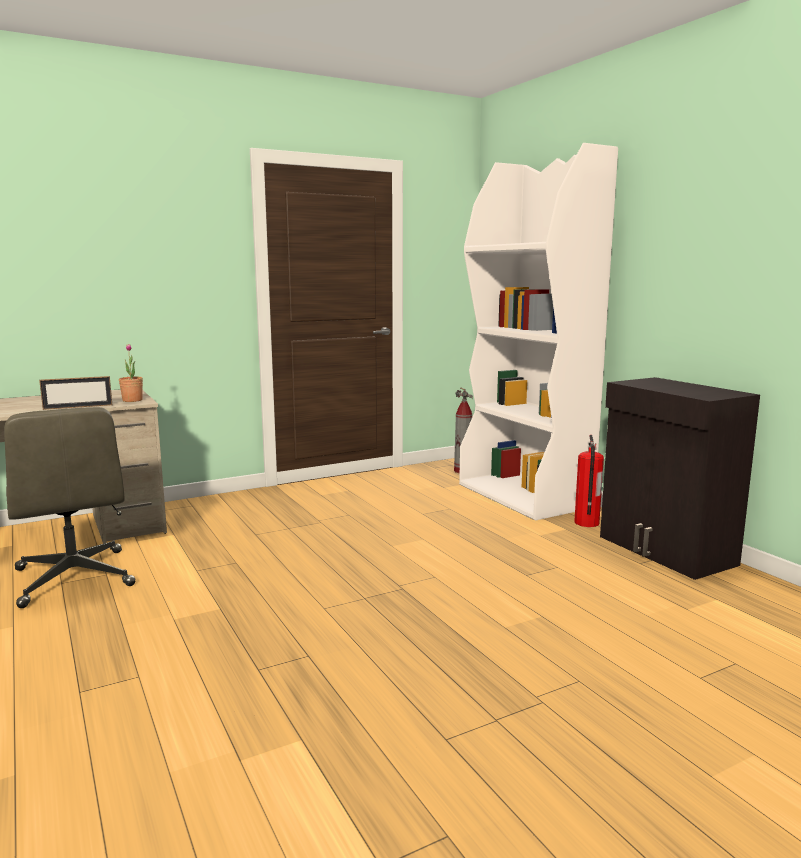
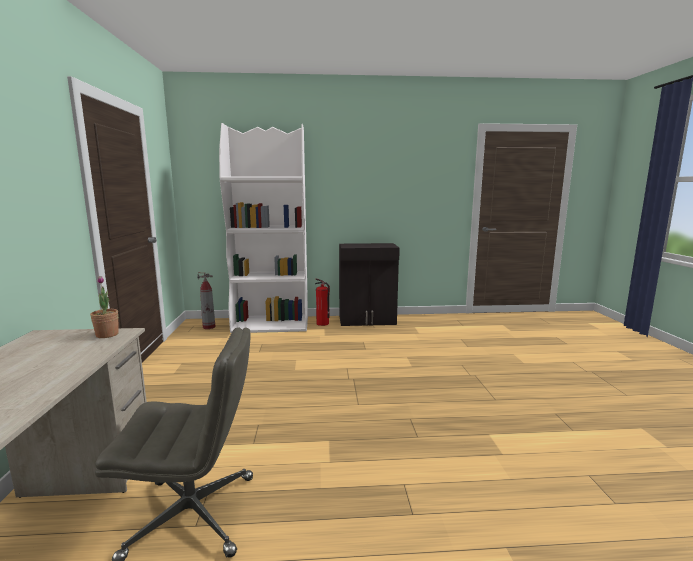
camera: 65 degrees left, 0 degrees up
picture frame [39,376,112,410] -> none

